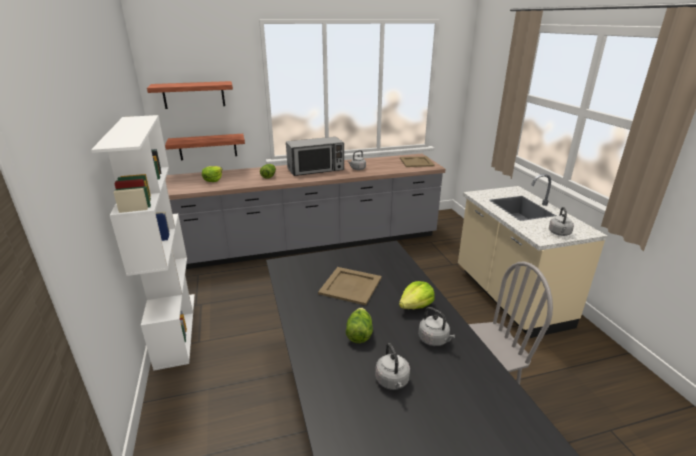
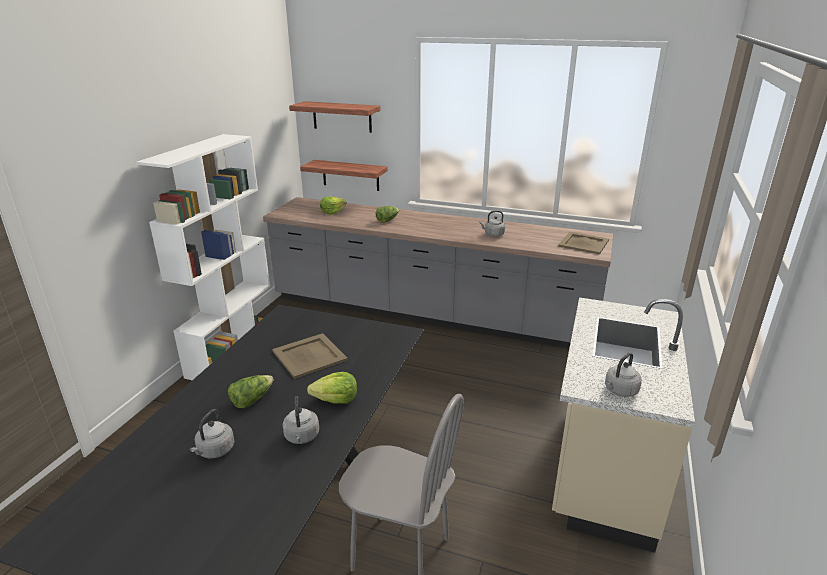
camera: 35 degrees right, 0 degrees up
microwave [286,137,344,176] -> none

